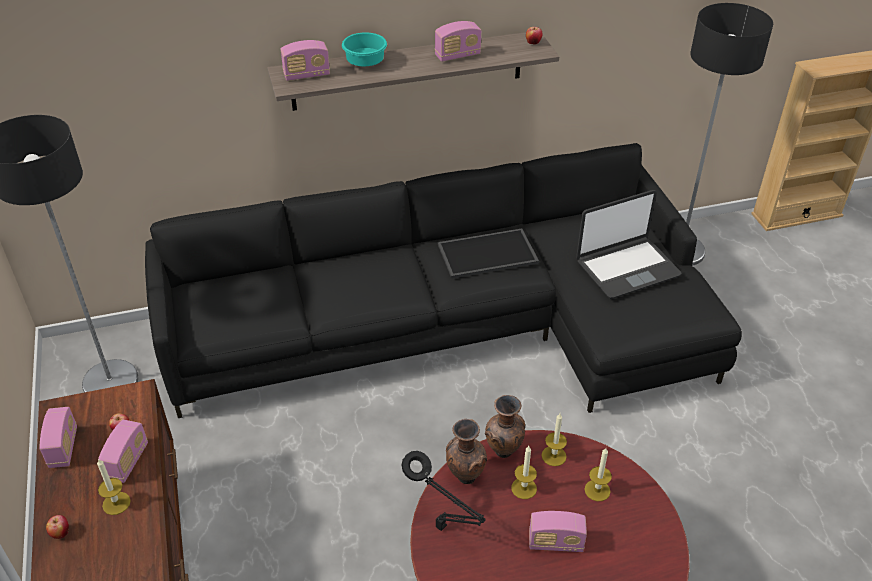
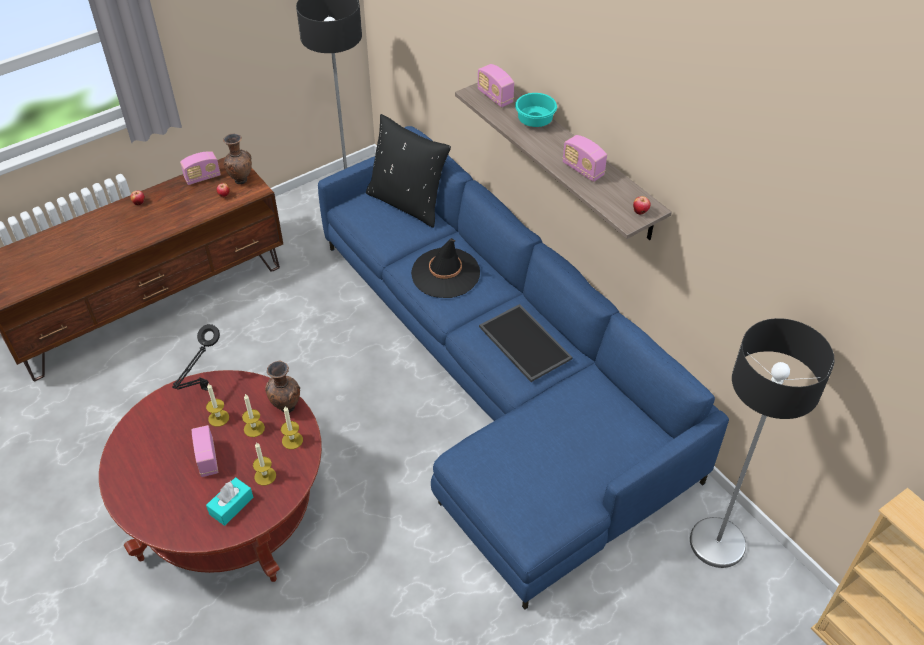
camera: 70 degrees right, 5 degrees up
candle [97,459,131,515] -> candle moved to [206,383,229,427]
radio [98,420,148,483] -> none
black sofa [145,143,742,418] -> blue sofa [318,126,729,610]
brown vase [446,419,487,484] -> brown vase moved to [223,134,252,184]
laptop [576,190,682,299] -> none
none -> turquoise tissue box [206,477,253,526]
none -> black pillow [366,114,451,228]
none -> black hat [411,238,480,298]

